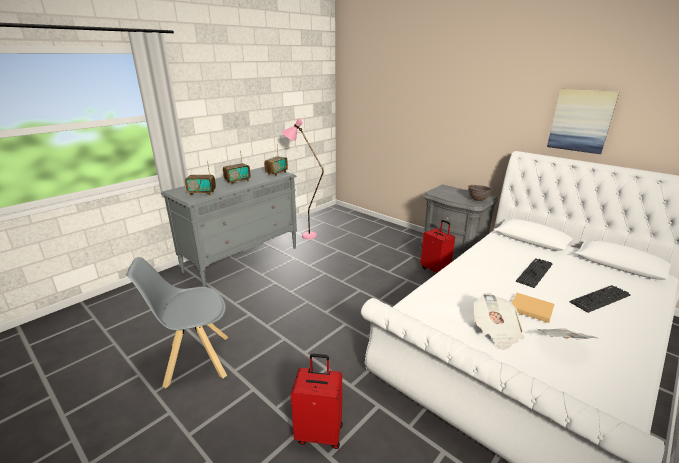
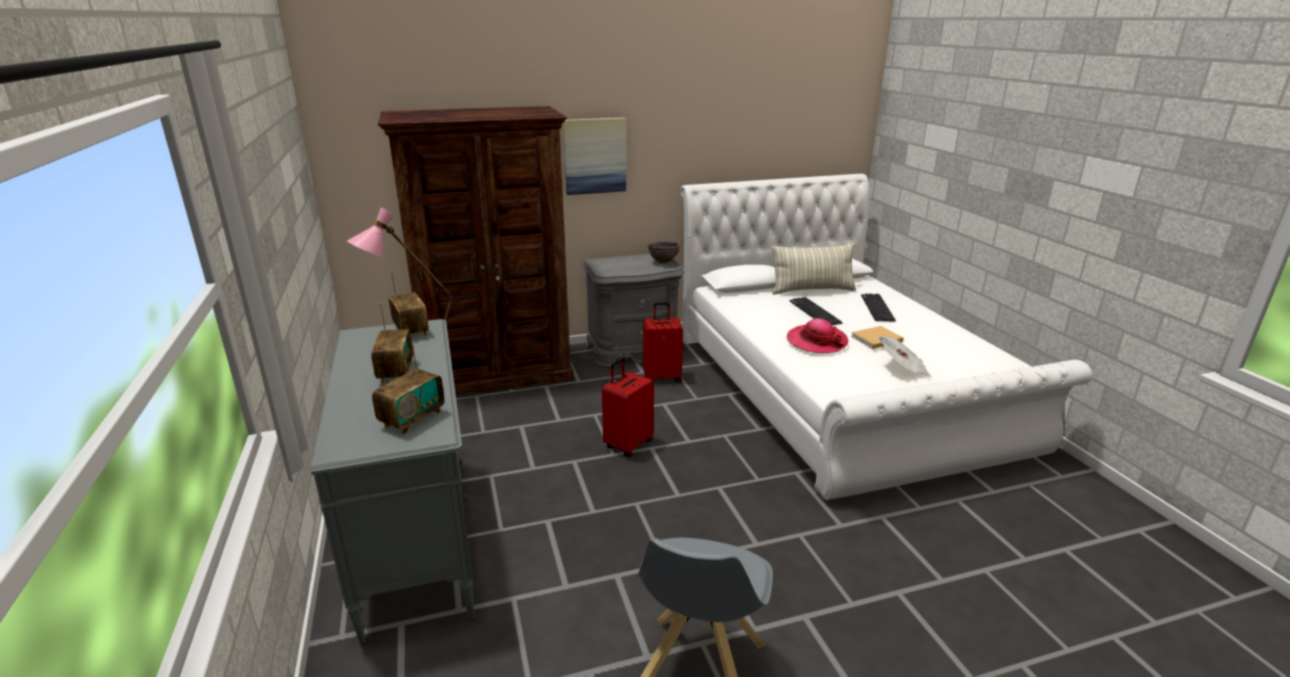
camera: 60 degrees left, 0 degrees up
red suitcase [291,354,343,449] -> red suitcase moved to [602,358,654,456]
newspaper [538,328,599,339] -> none
picture [547,89,619,154] -> picture moved to [563,118,626,195]
none -> brown wardrobe [378,106,574,397]
none -> pillow [772,243,856,294]
none -> hat [787,318,849,353]

